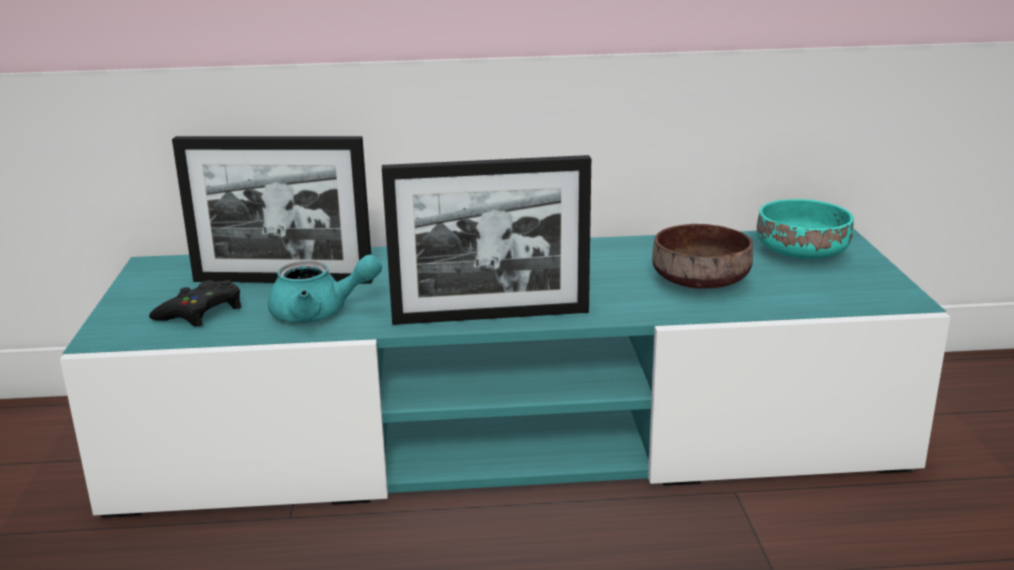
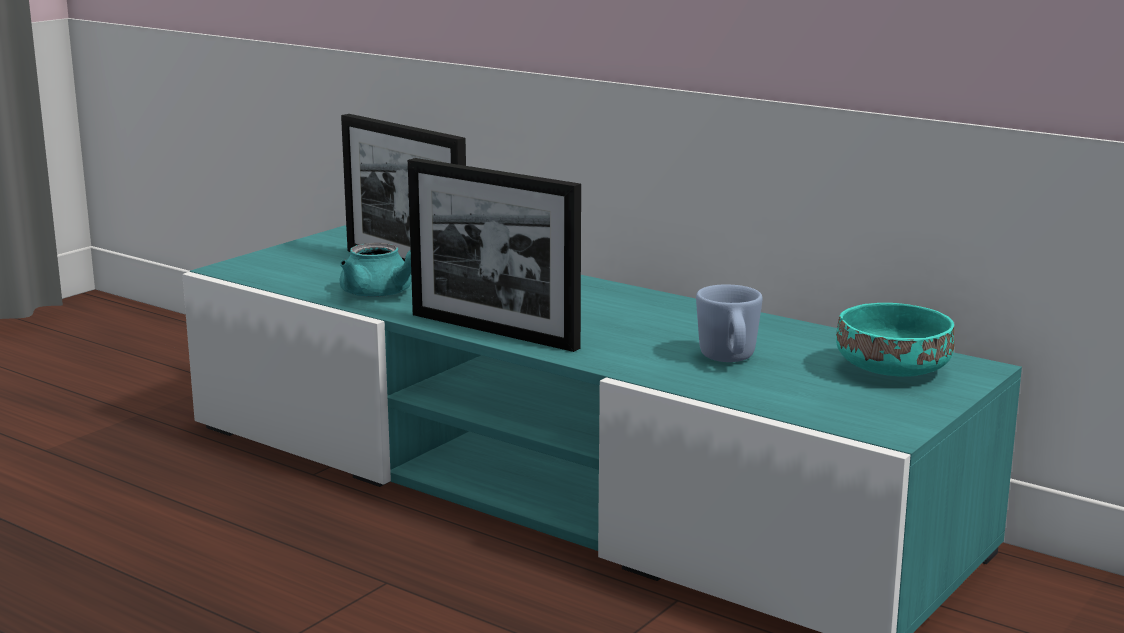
camera: 40 degrees right, 5 degrees down
black game controller [149,280,241,327] -> none
brown bowl [652,224,753,289] -> blue mug [696,284,762,362]

